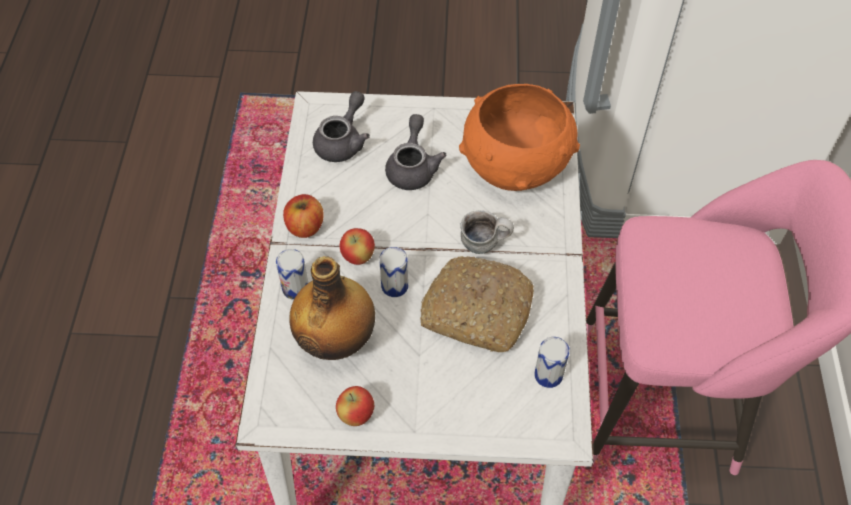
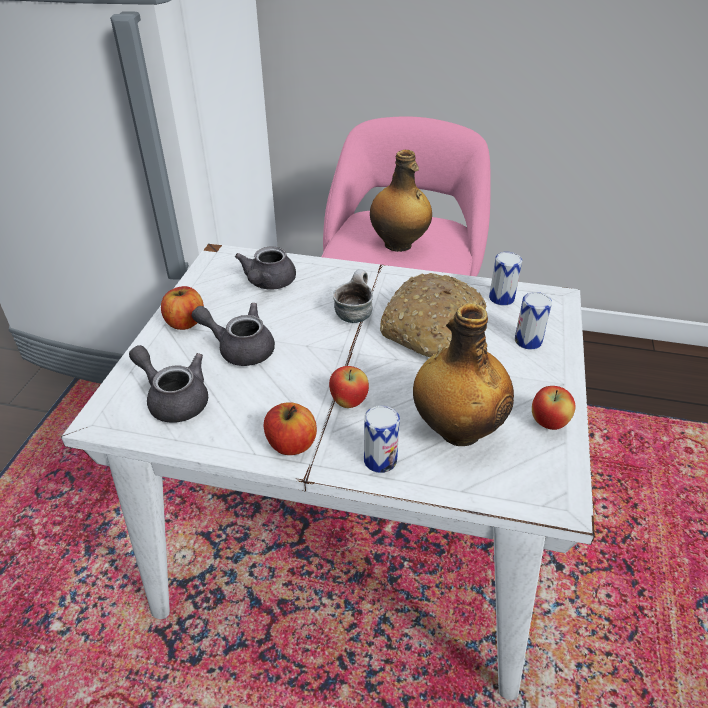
camera: 80 degrees left, 15 degrees down
can [379,247,408,297] -> can moved to [515,292,552,350]
orange bowl [459,84,580,191] -> grey teapot [235,246,296,290]
none -> apple [161,286,204,330]
none -> bottle [370,150,432,252]

